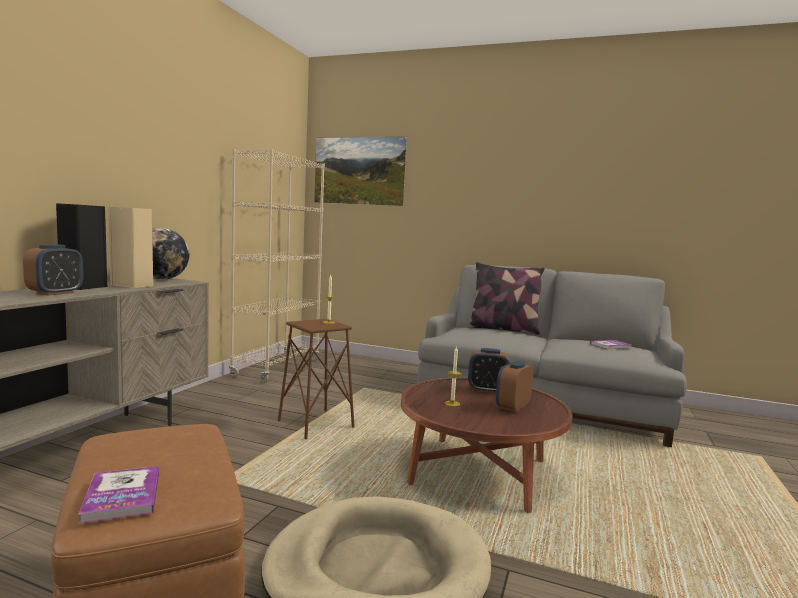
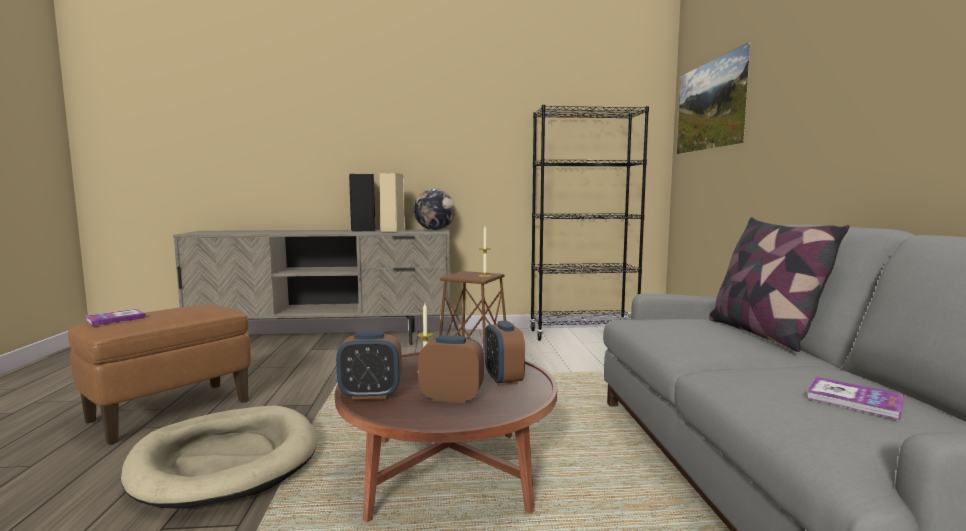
camera: 65 degrees right, 0 degrees up
alarm clock [23,245,83,296] -> alarm clock moved to [336,331,402,399]
beige bookcase [229,149,325,382] -> black bookcase [530,105,649,341]

